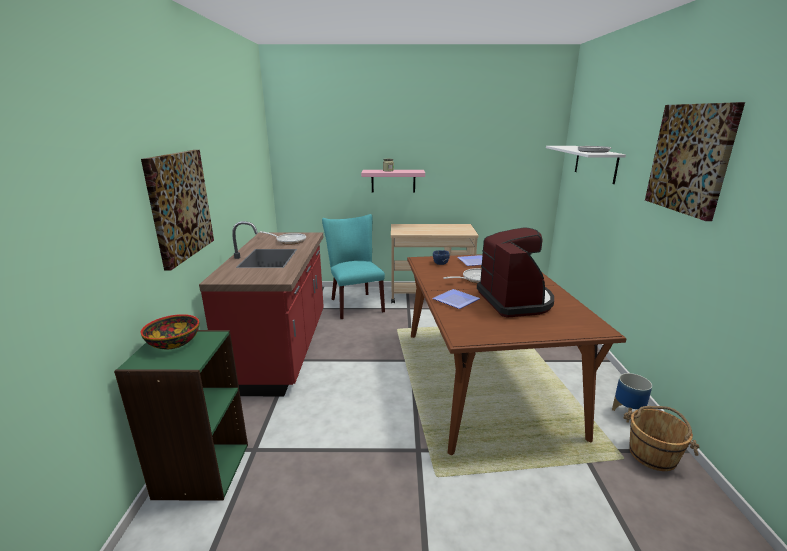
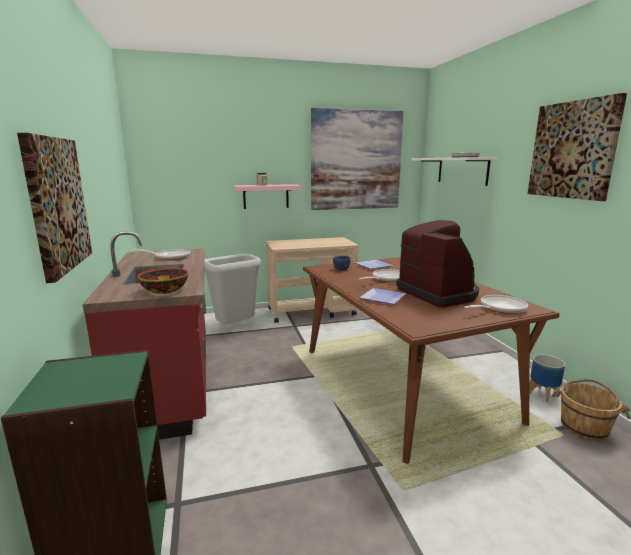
camera: 15 degrees left, 5 degrees down
bowl [140,314,199,349] -> bowl moved to [138,268,188,294]
turquoise chair [322,214,385,319] -> grey trash can [204,254,261,324]
none -> picture [311,108,403,210]
none -> frying pan [464,295,528,314]

